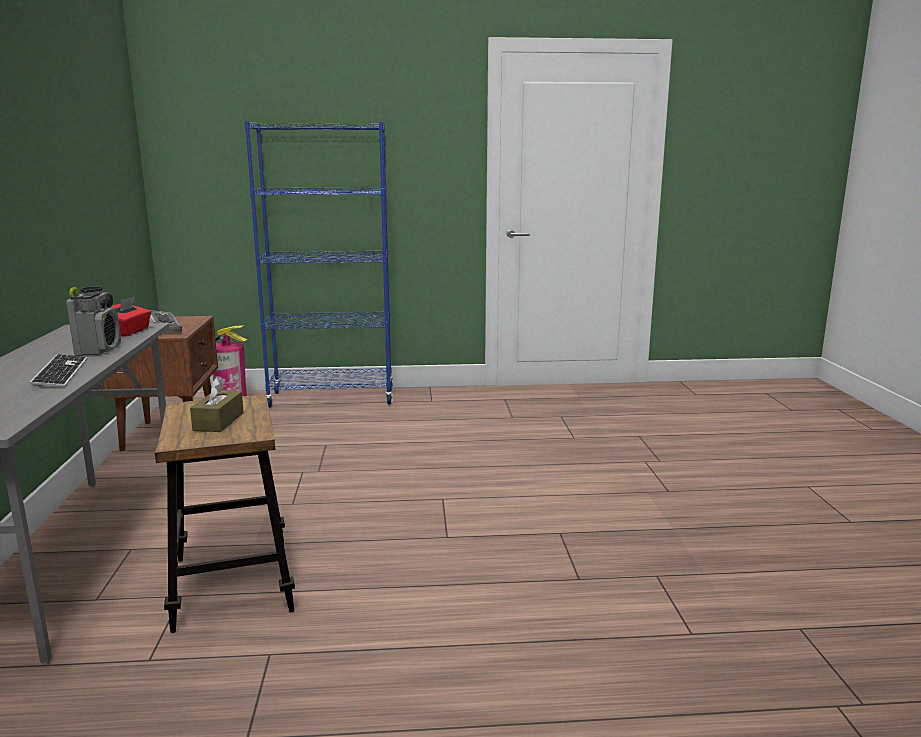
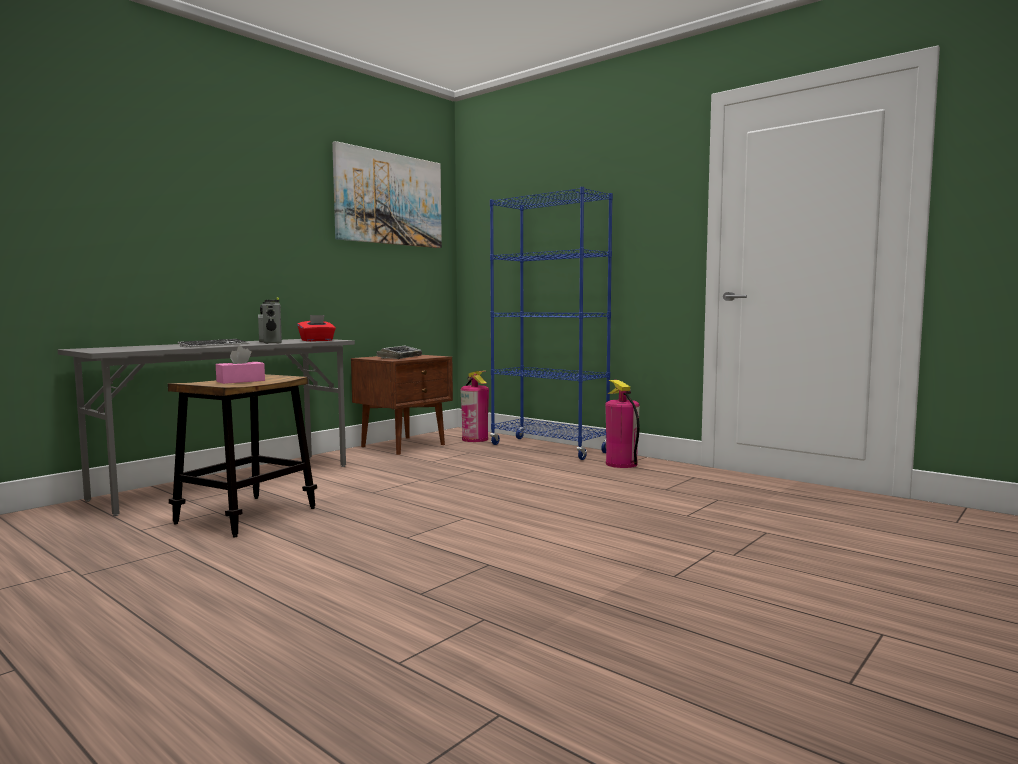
camera: 45 degrees right, 10 degrees down
radio [66,286,121,356] -> radio turned 120 degrees clockwise [258,297,282,344]
brown tissue box [190,377,244,432] -> pink tissue box [216,346,265,384]
none -> picture [332,141,442,248]
none -> fire extinguisher [605,380,640,468]

